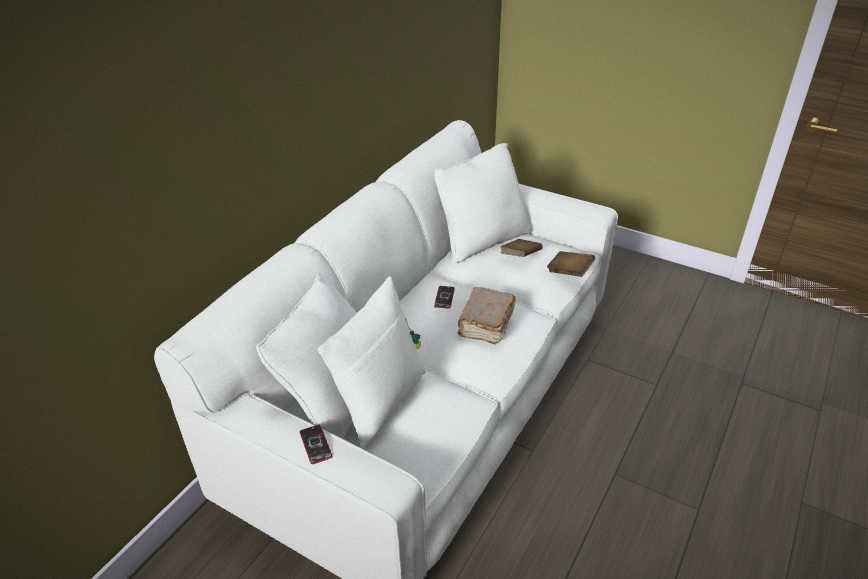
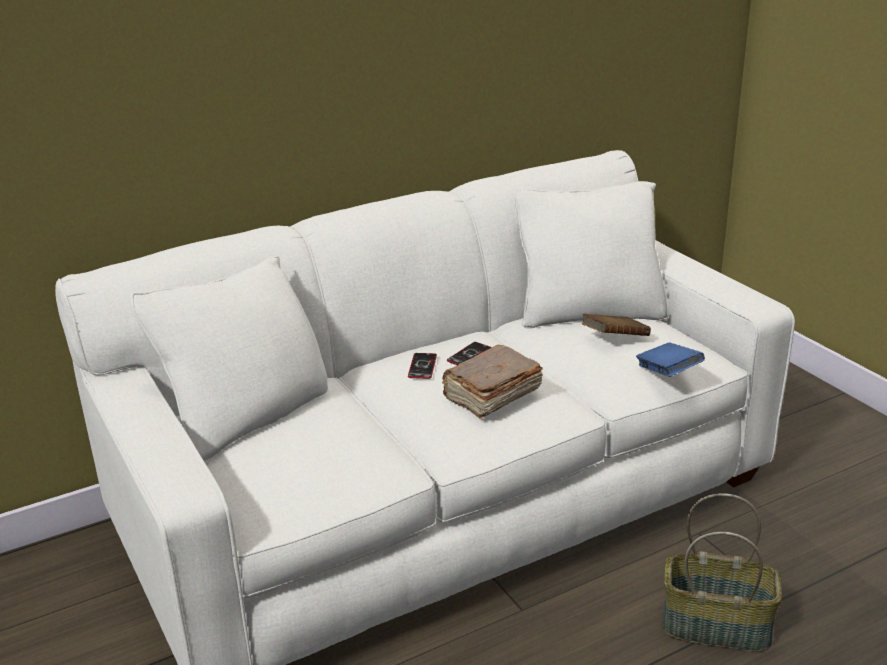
camera: 30 degrees right, 10 degrees down
phone [300,425,332,464] -> phone moved to [408,353,437,379]
white pillow [317,276,426,449] -> none
brown book [547,251,595,277] -> blue book [636,343,705,377]
none -> basket [662,493,782,651]

